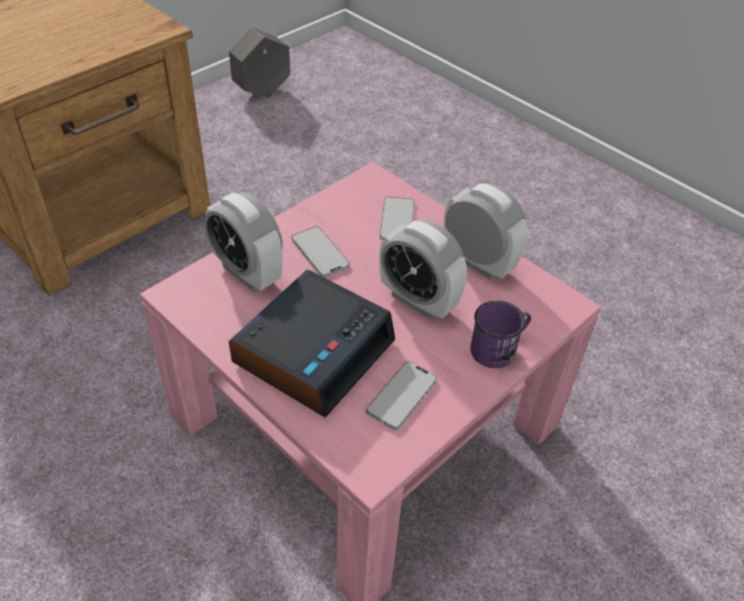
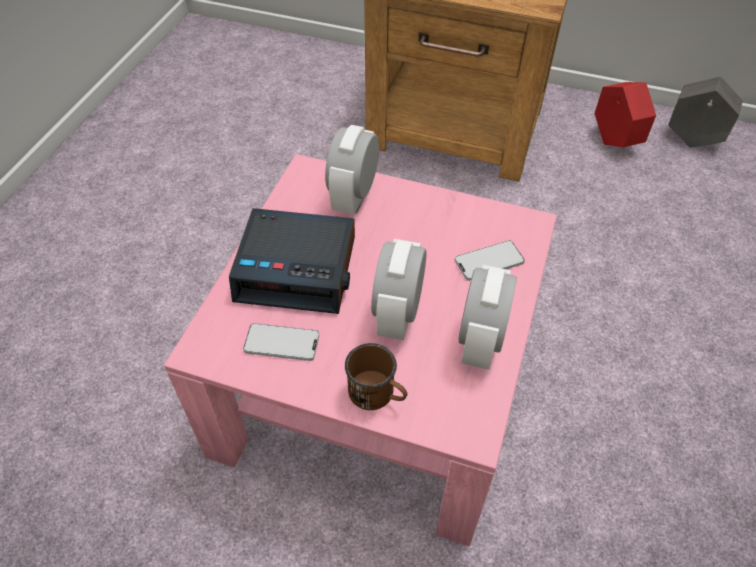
camera: 65 degrees right, 5 degrees up
phone [291,226,350,277] -> none
purple mug [470,301,531,368] -> brown mug [345,343,407,410]
none -> red planter [595,82,656,147]

